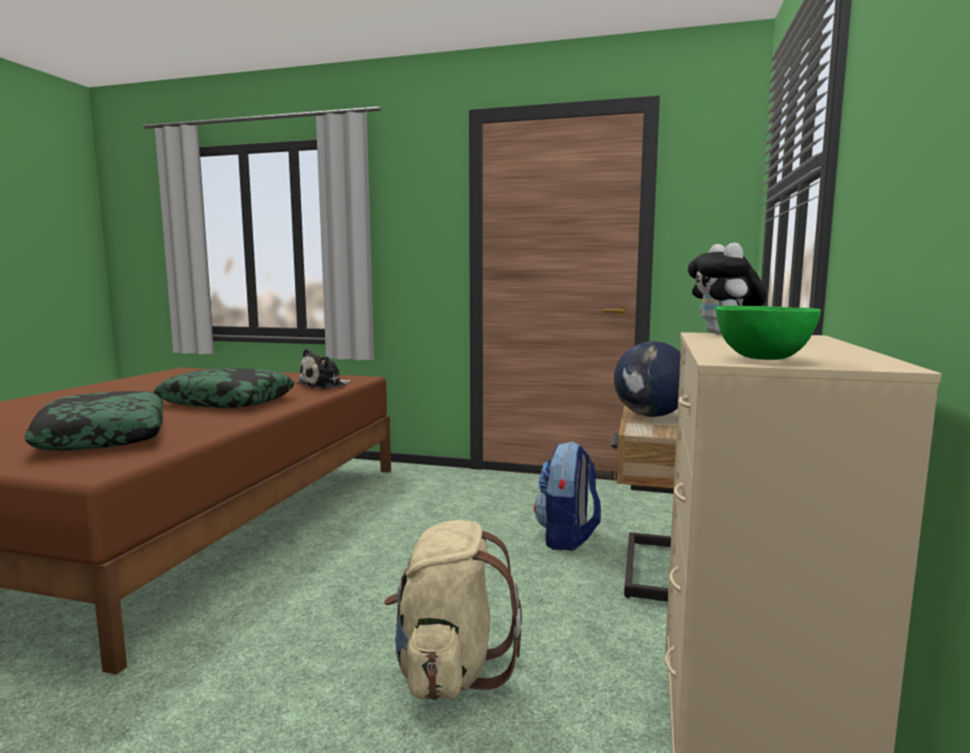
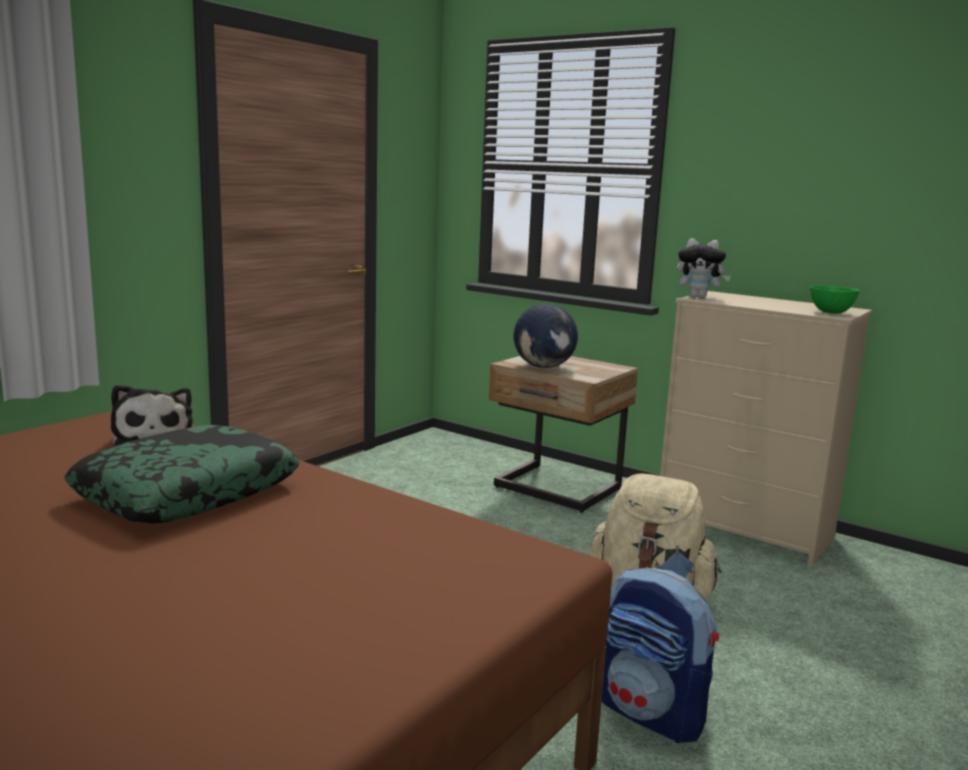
camera: 70 degrees left, 5 degrees up
pillow [24,391,163,451] -> none
backpack [534,441,601,550] -> backpack moved to [602,568,719,743]

